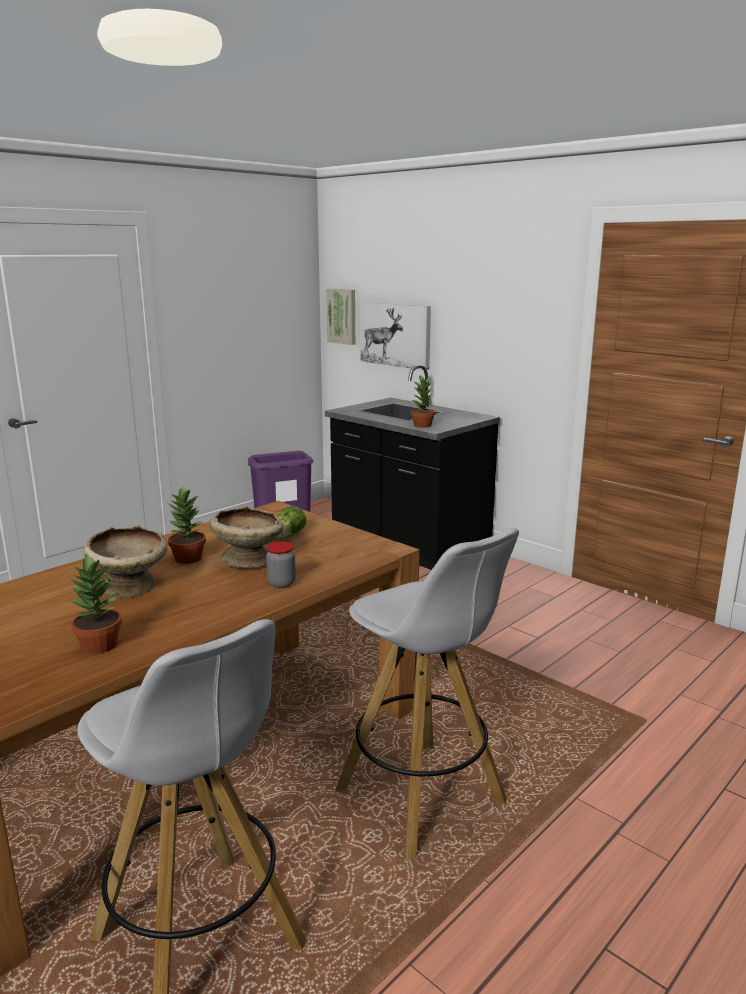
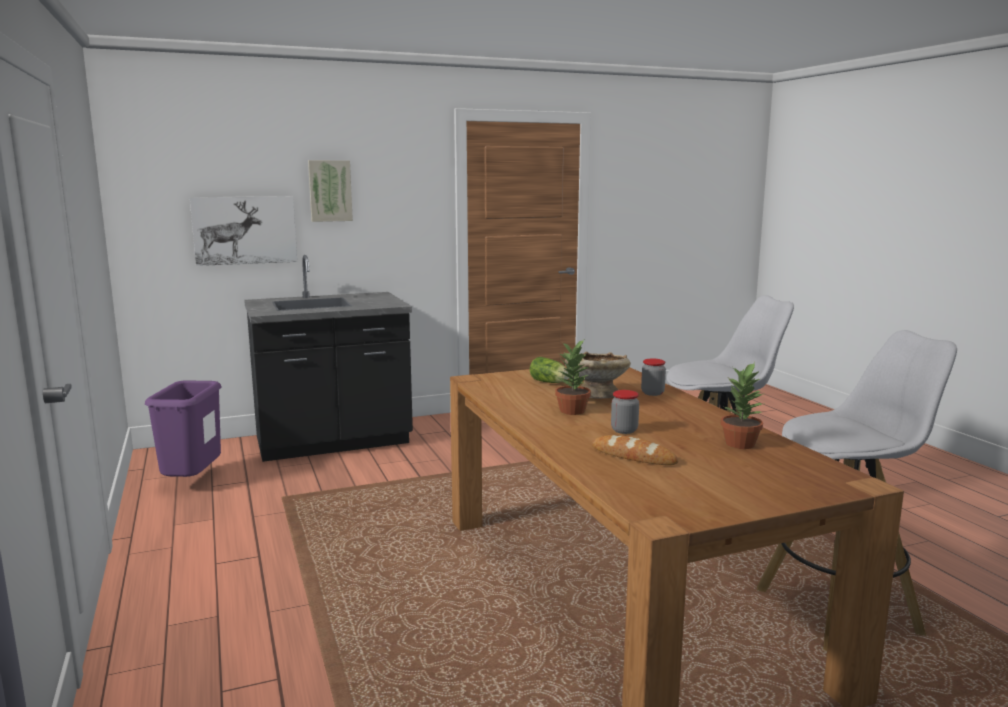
camera: 65 degrees left, 5 degrees down
beige bowl [83,525,168,598] -> jar [611,390,639,434]
picture [326,289,355,345] -> picture moved to [308,160,353,222]
potted plant [411,375,435,428] -> none
none -> bread [592,435,678,465]

